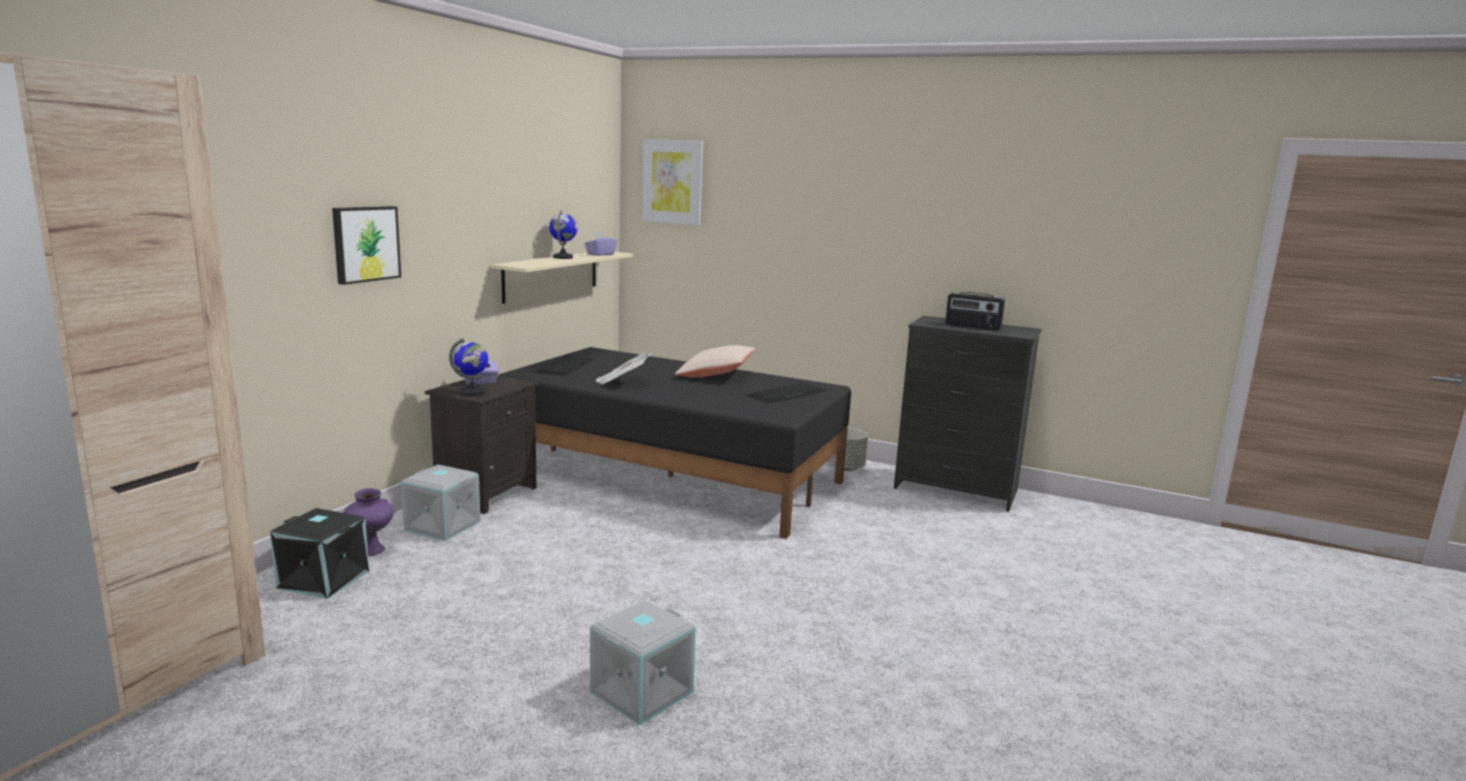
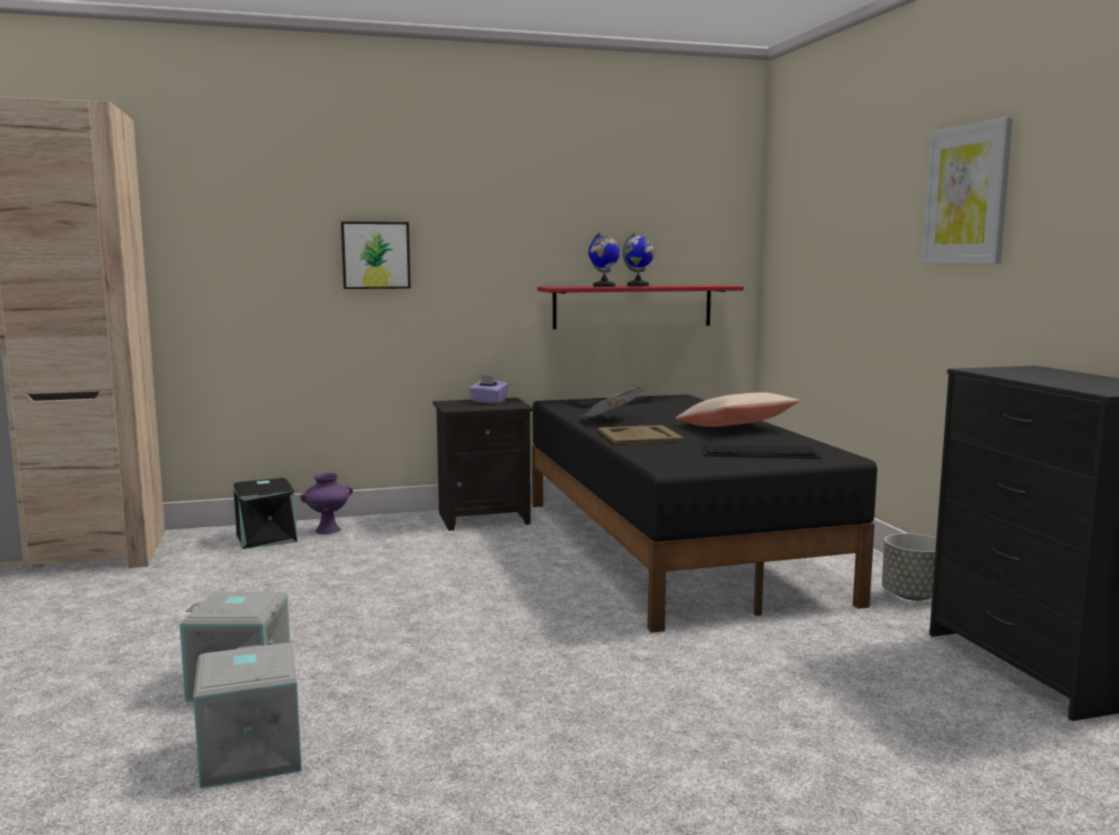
camera: 50 degrees right, 5 degrees down
grey storage box [401,465,481,541] -> grey storage box moved to [193,643,302,788]
globe [449,338,488,396] -> globe moved to [588,232,620,287]
beige shelf [491,252,633,304] -> red shelf [537,285,744,329]
purple tissue box [584,232,617,256] -> none
picture [642,139,703,226] -> picture moved to [921,117,1013,264]
radio [945,292,1005,331] -> none
none -> beige tray [598,425,684,444]

